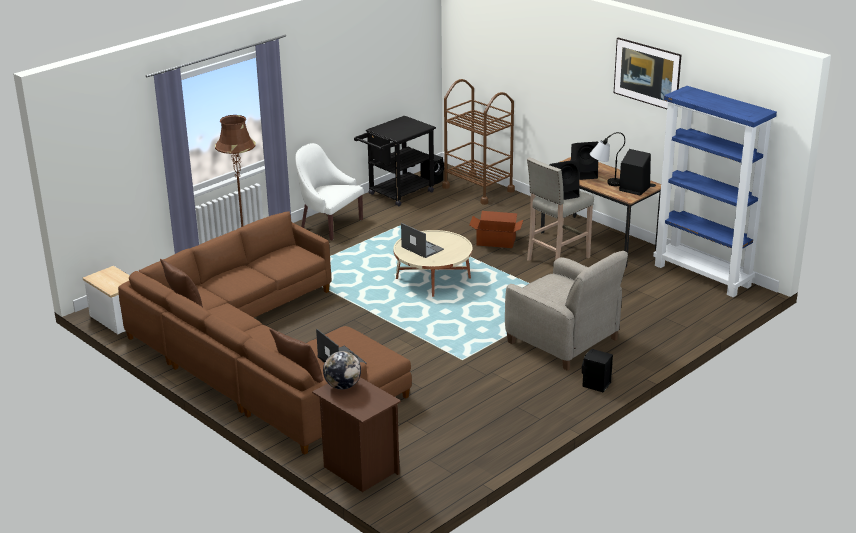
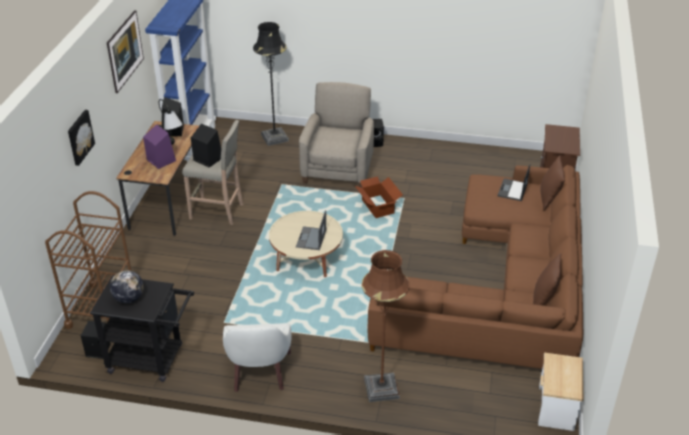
camera: 125 degrees left, 10 degrees up
globe [323,351,361,389] -> globe moved to [110,270,144,303]
cardboard box [469,211,523,248] -> cardboard box moved to [354,176,403,218]
black speaker [571,142,599,180] -> purple speaker [143,124,176,169]
none -> picture [68,110,95,166]
none -> black floor lamp [253,22,289,146]

